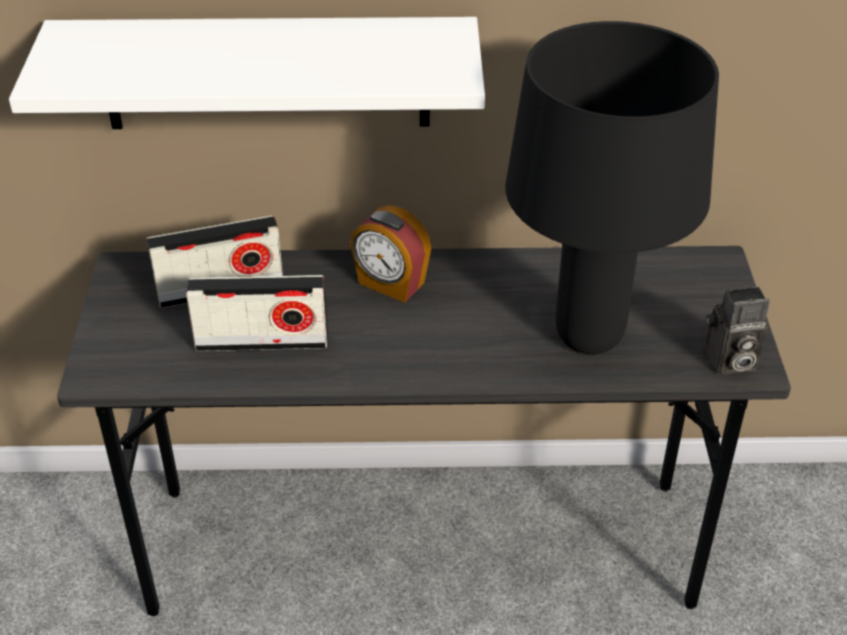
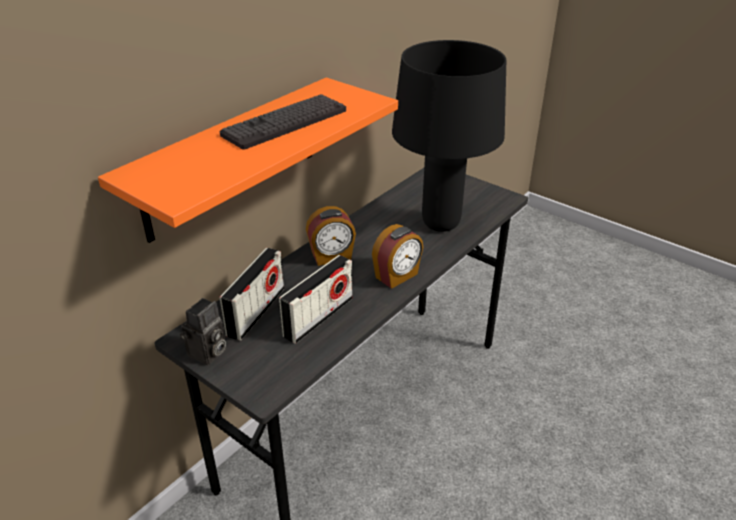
camera: 50 degrees left, 5 degrees down
white shelf [9,17,485,129] -> orange shelf [98,77,398,243]
camera [705,287,770,375] -> camera moved to [180,298,226,365]
none -> keyboard [220,94,346,150]
none -> alarm clock [372,224,423,289]

